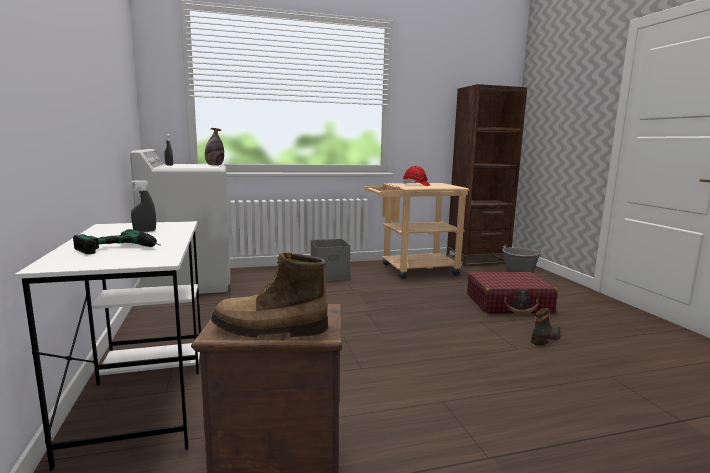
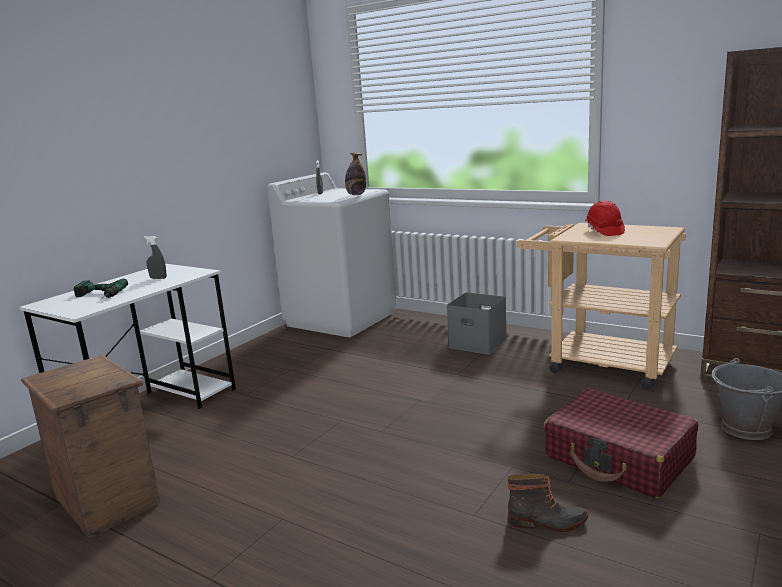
camera: 50 degrees right, 5 degrees up
boot [211,253,328,338] -> none

